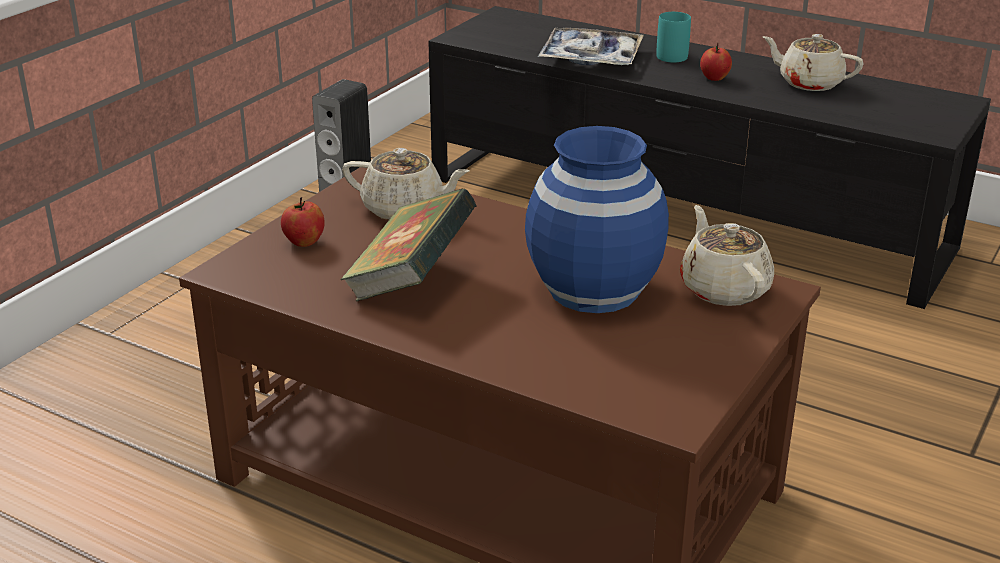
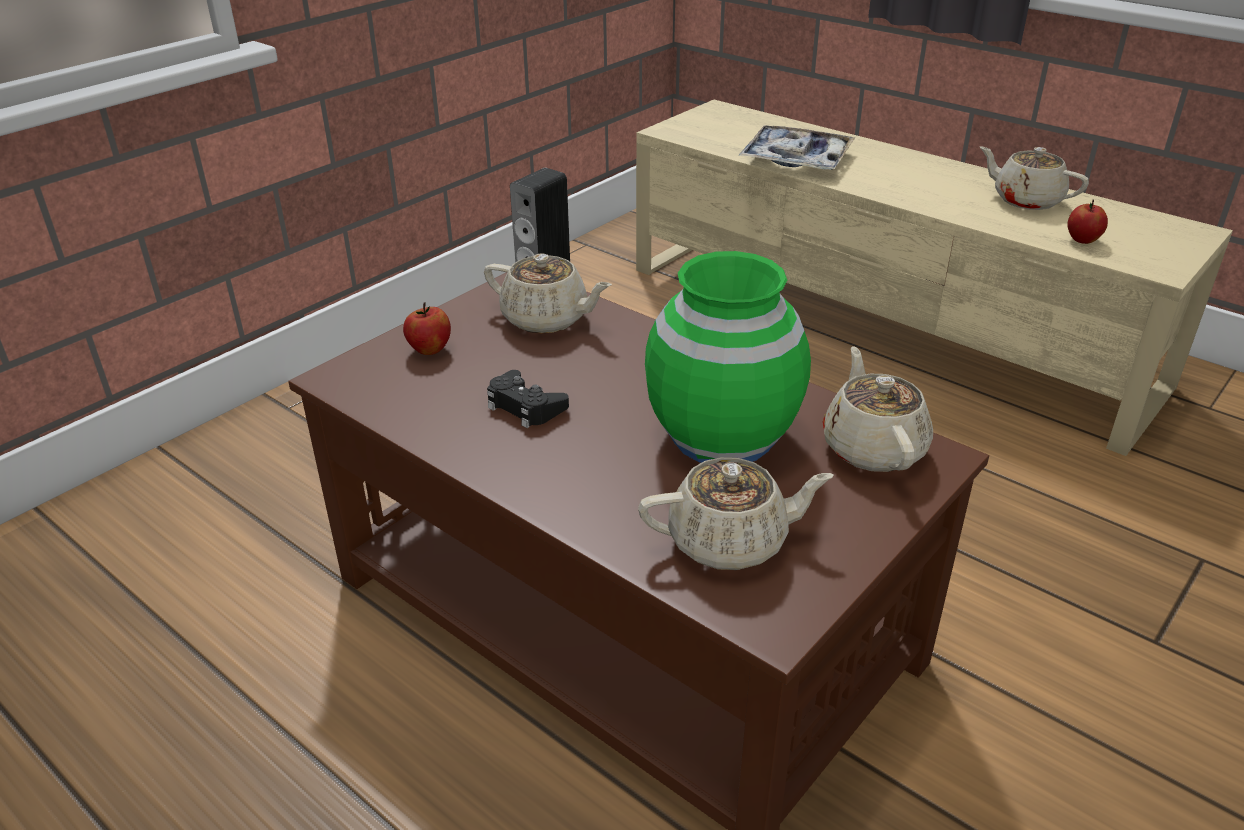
camera: 10 degrees right, 5 degrees up
book [340,188,477,302] -> black game controller [487,370,569,428]
black tv stand [428,6,991,309] -> beige tv stand [636,100,1233,456]
blue vase [525,126,669,313] -> green vase [645,251,811,463]
turquoise mug [656,12,691,62] -> none
apple [700,43,732,81] -> apple moved to [1067,199,1108,244]
none -> beige teapot [638,457,834,570]

